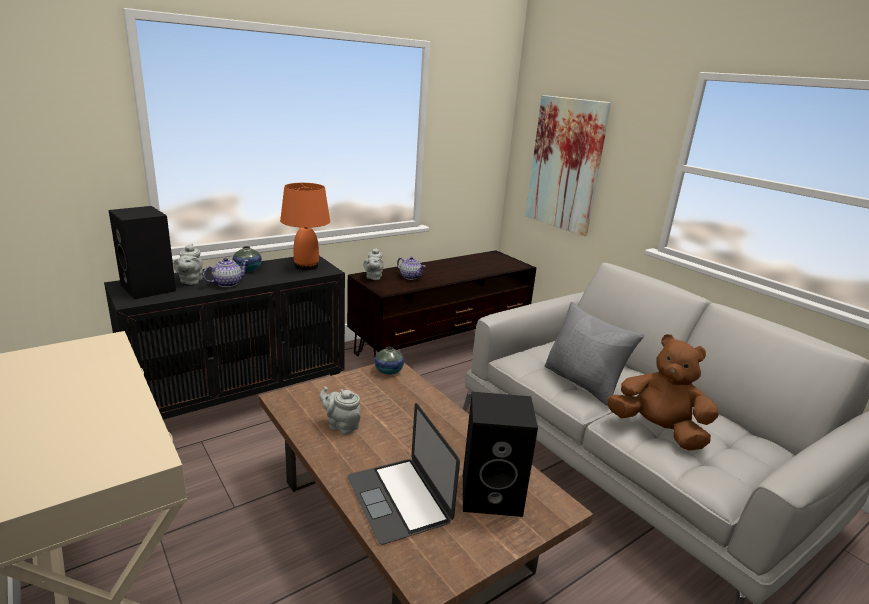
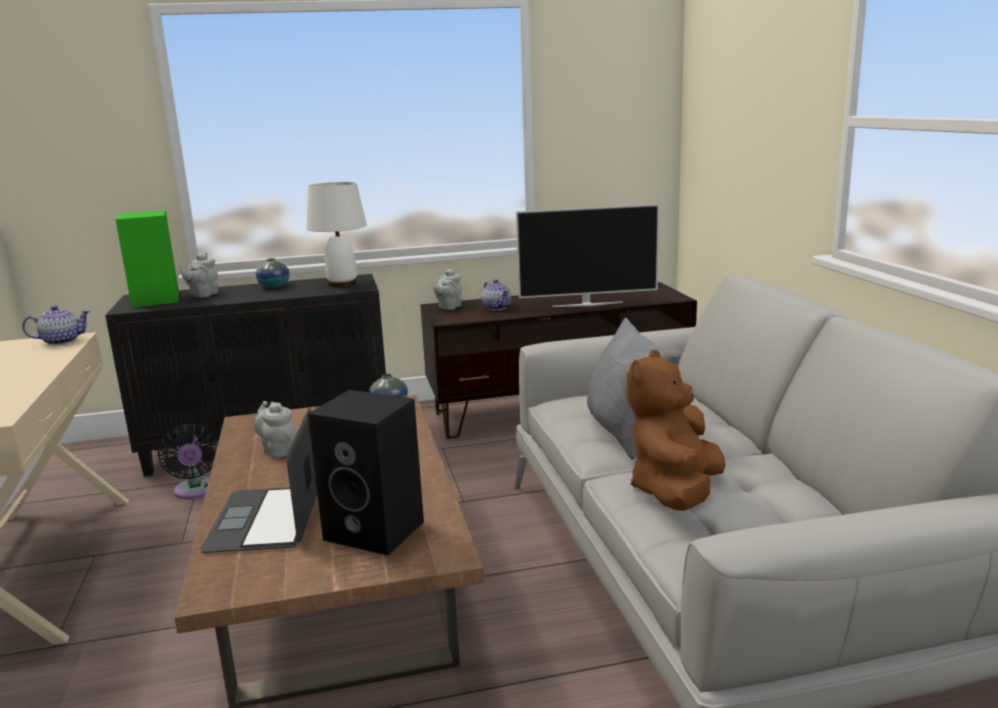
camera: 25 degrees right, 5 degrees down
black speaker [109,206,176,299] -> green speaker [115,210,179,308]
teapot [203,258,249,287] -> teapot moved to [22,306,90,345]
orange table lamp [280,183,330,270] -> white table lamp [306,182,367,288]
picture [526,95,611,236] -> none
brown plush toy [607,334,719,451] -> brown plush toy turned 120 degrees counterclockwise [627,350,726,511]
none -> black fan [158,424,218,499]
none -> television [516,204,659,307]

